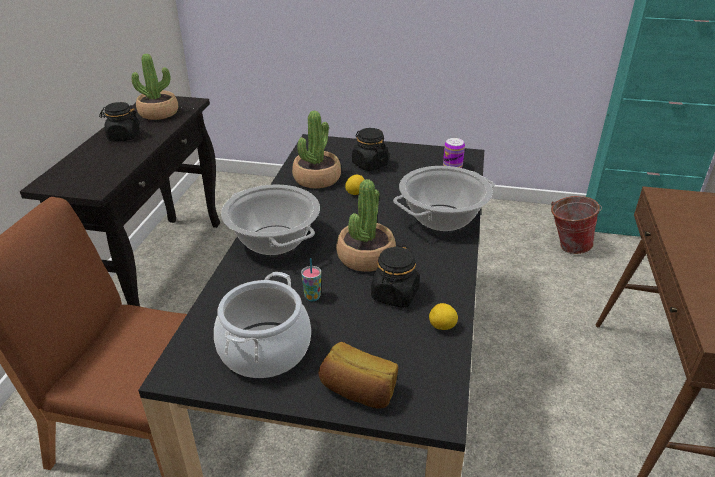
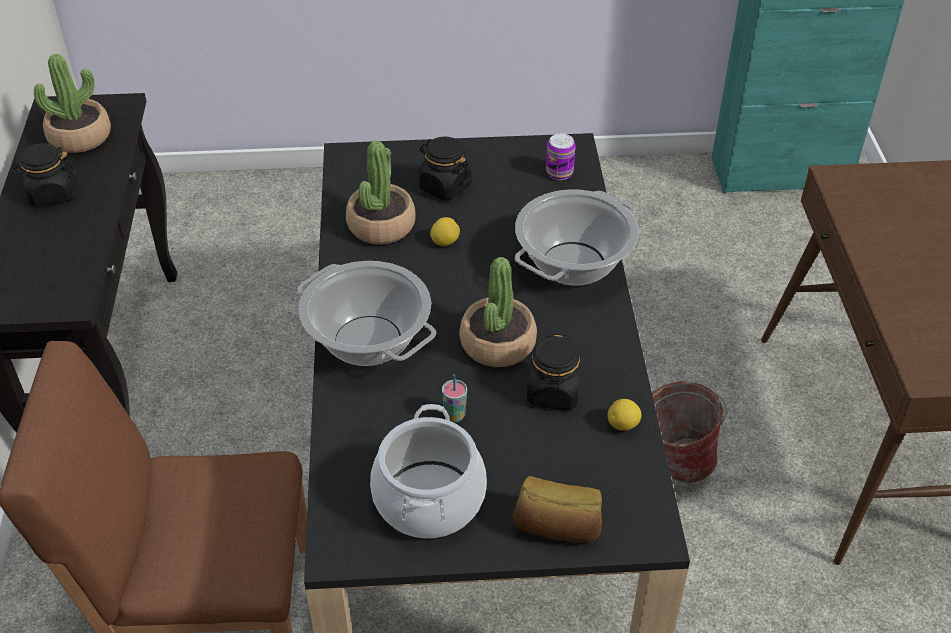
camera: 15 degrees left, 10 degrees up
bucket [551,196,602,254] -> bucket moved to [652,381,727,483]

